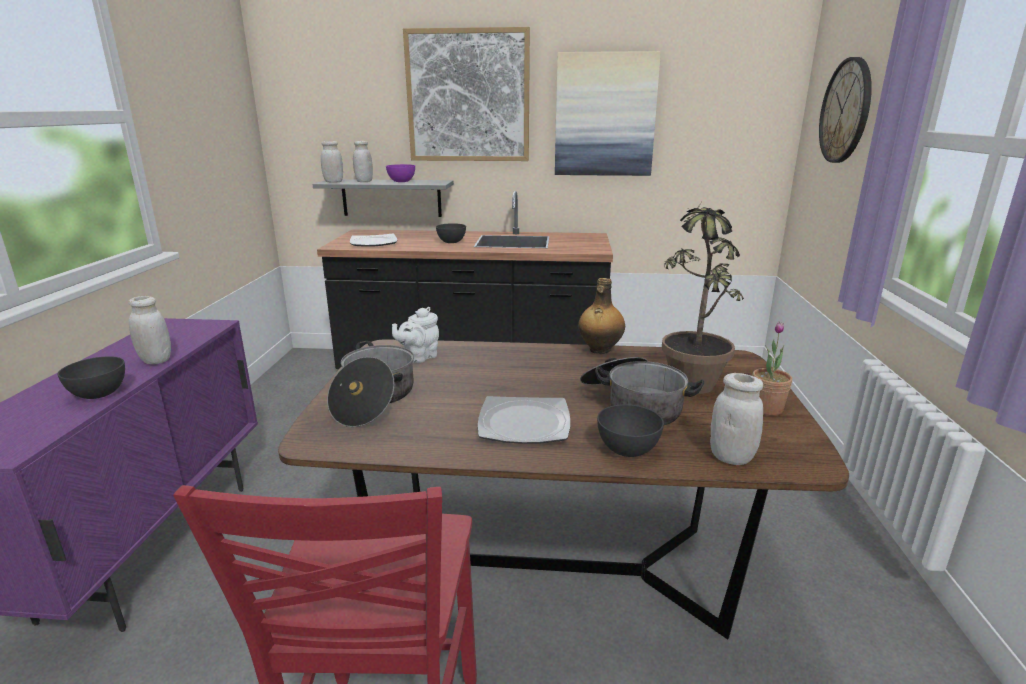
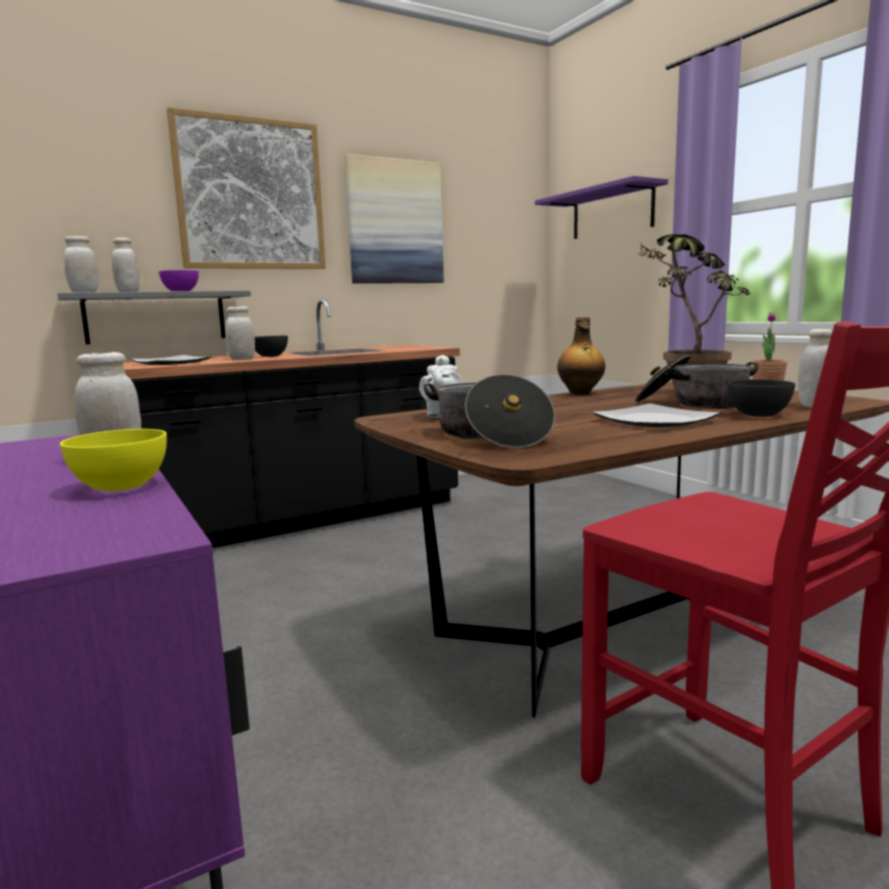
camera: 35 degrees left, 10 degrees down
grey bowl [58,356,125,399] -> yellow bowl [60,429,167,491]
wall clock [819,57,872,163] -> purple shelf [535,176,668,239]
none -> white jar [225,306,255,360]

